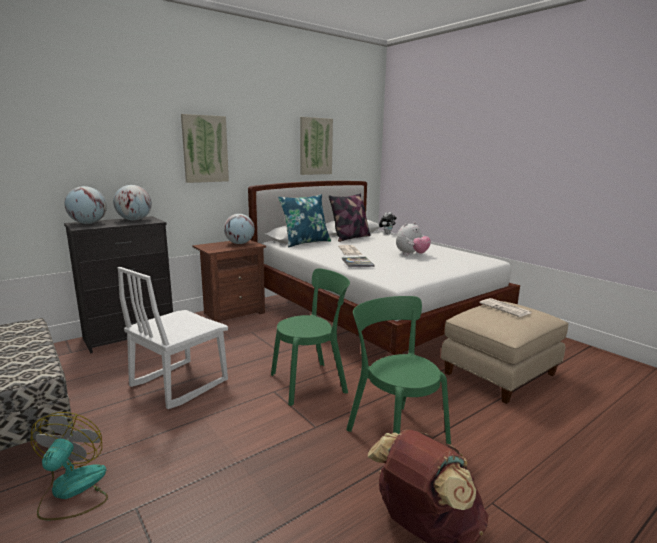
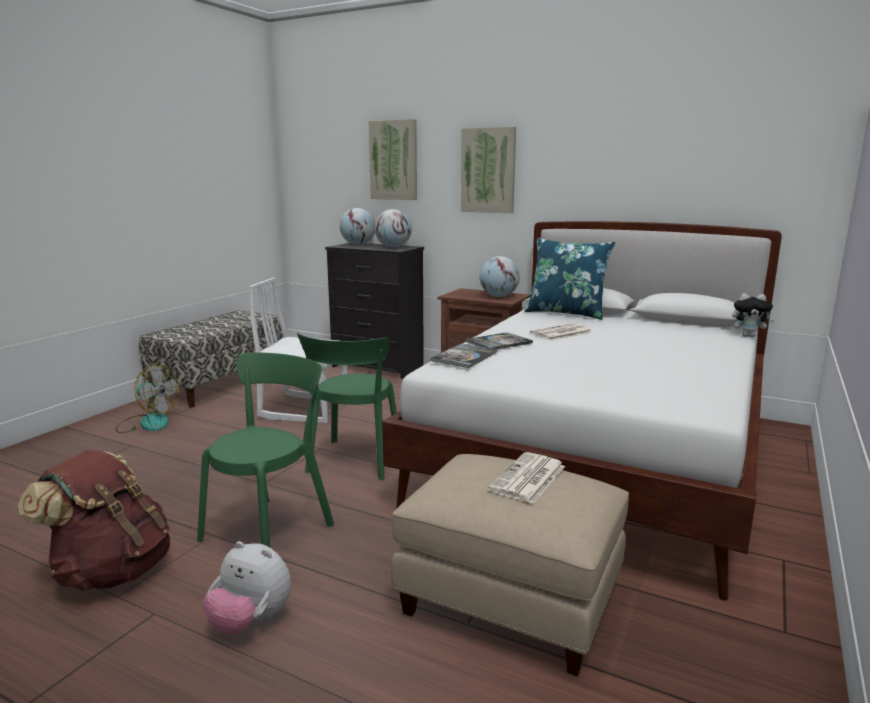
camera: 65 degrees right, 0 degrees up
fan [30,412,108,521] -> fan turned 45 degrees clockwise [116,364,179,433]
green chair [271,268,350,406] -> green chair turned 60 degrees clockwise [297,333,397,480]
picture [300,117,333,175] -> picture moved to [368,119,417,200]
pillow [329,193,370,242] -> none
plush toy [396,222,431,255] -> plush toy moved to [203,541,291,635]
none -> book [430,343,497,368]

